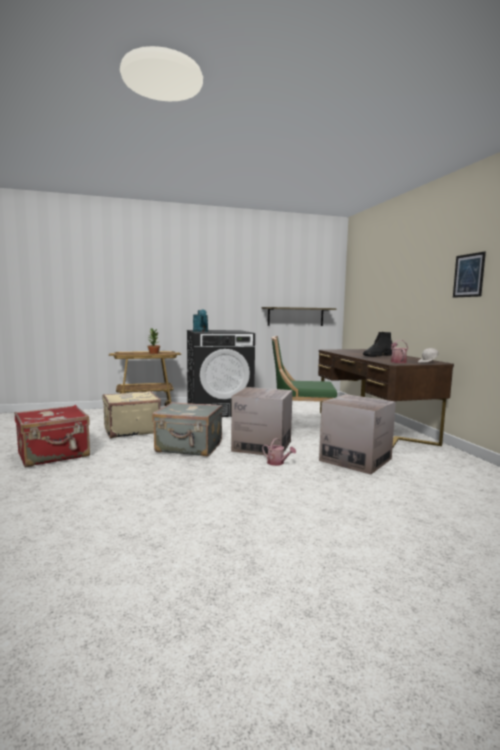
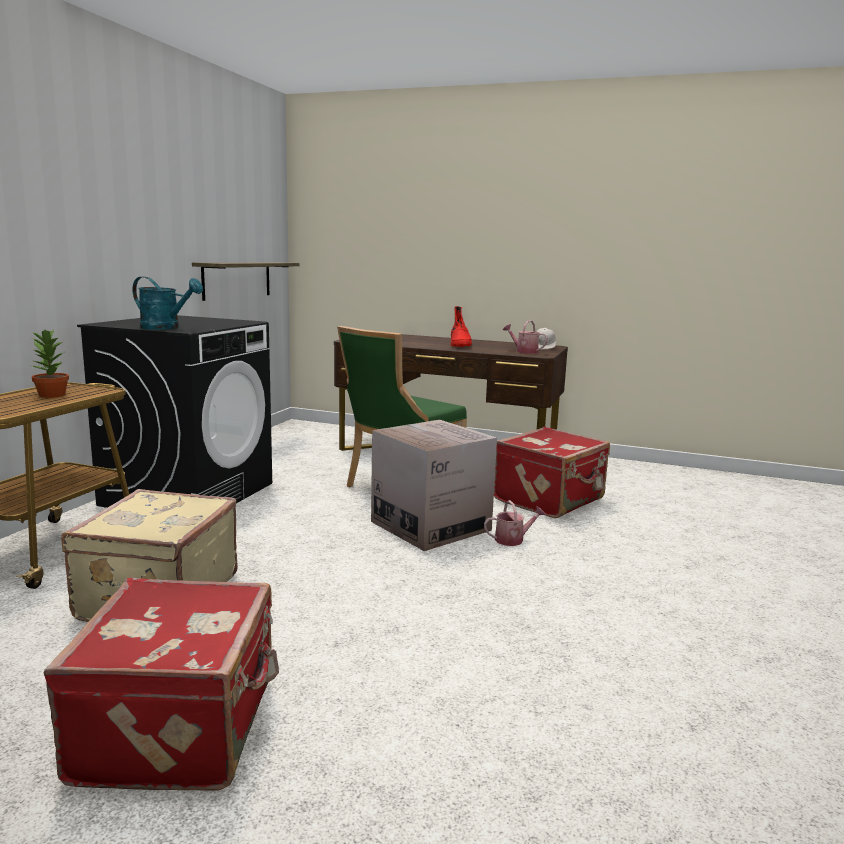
camera: 55 degrees left, 5 degrees up
grey suitcase [152,402,223,457] -> none
cardboard box [319,394,396,475] -> red suitcase [494,427,610,518]
black boot [363,332,393,357] -> red boot [451,306,472,347]
picture [453,251,486,298] -> none

